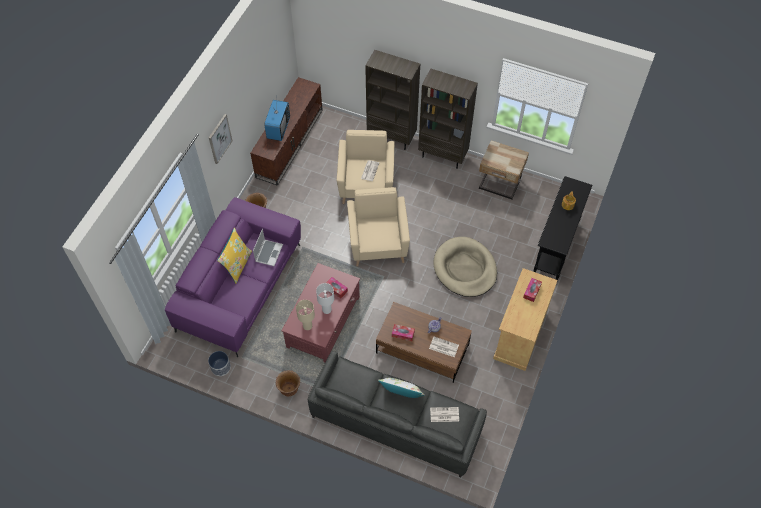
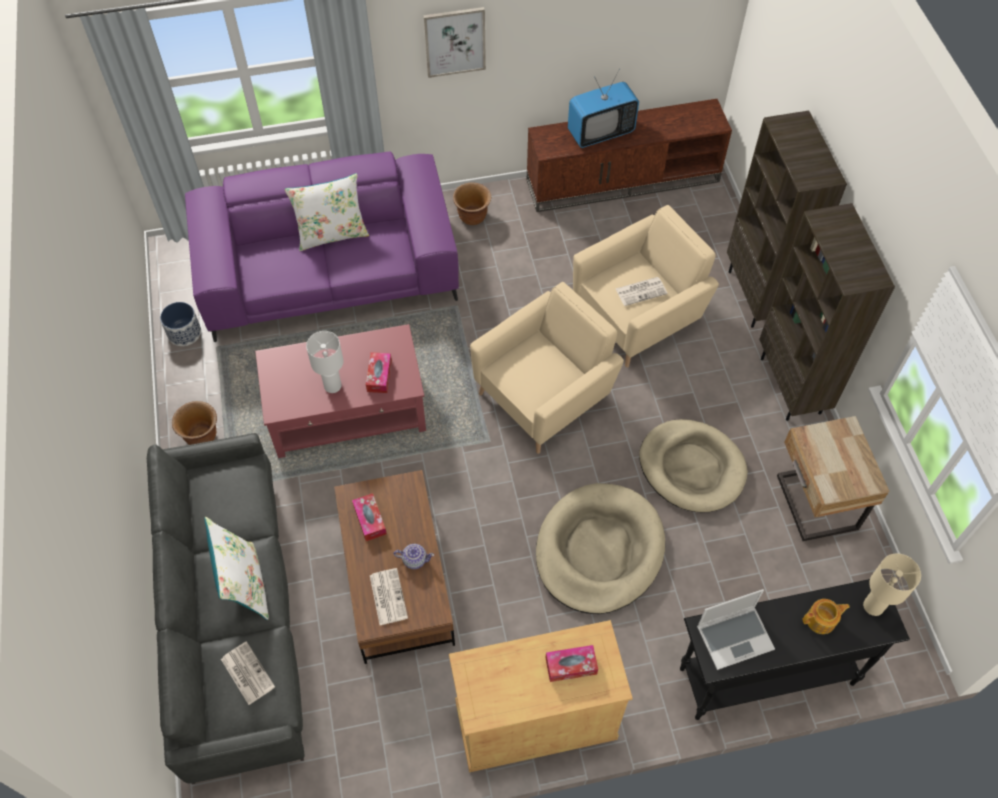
camera: 55 degrees right, 0 degrees up
yellow pillow [217,228,252,284] -> white pillow [285,173,369,251]
laptop [253,229,283,266] -> laptop moved to [697,589,775,670]
beige table lamp [296,300,315,330] -> beige table lamp moved to [863,554,921,616]
none -> beige dog bed [639,419,748,512]

